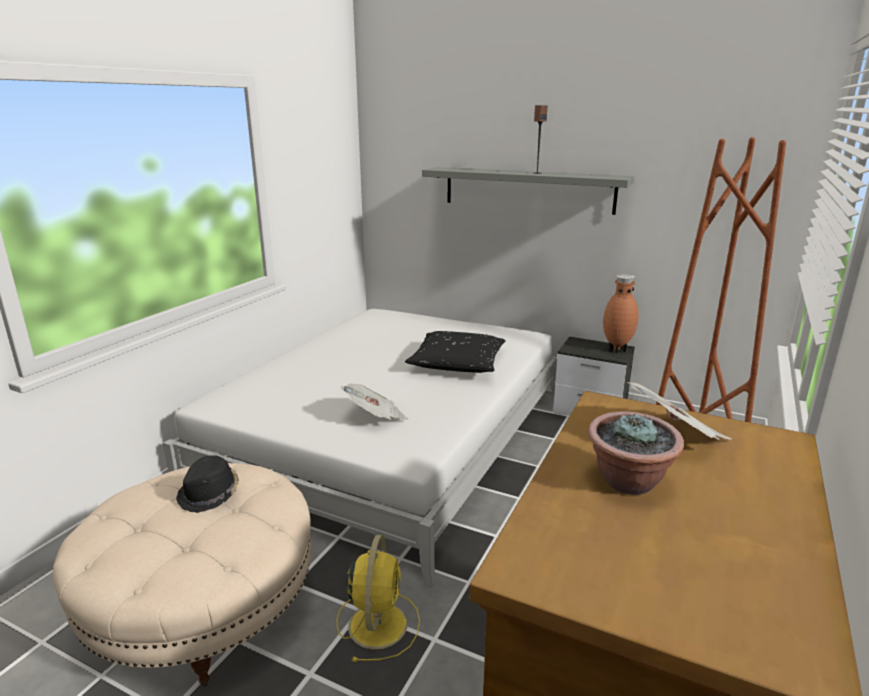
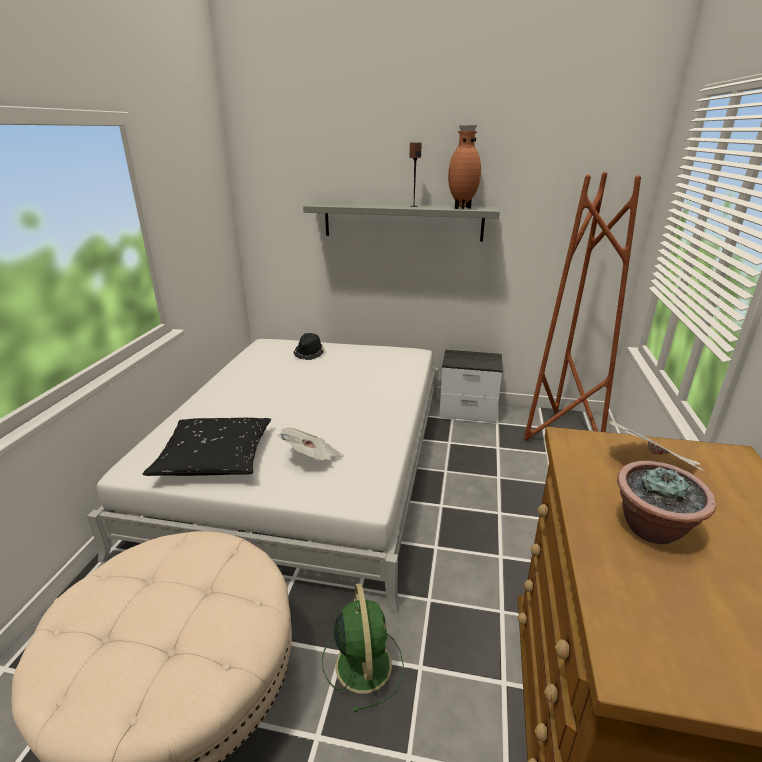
camera: 15 degrees left, 5 degrees up
black hat [176,455,239,513] -> black hat moved to [293,333,325,360]
yellow fan [337,535,420,662] -> green fan [322,583,404,712]
black pillow [405,331,506,373] -> black pillow moved to [143,418,271,476]
brown vase [603,274,638,354] -> brown vase moved to [448,125,481,209]

